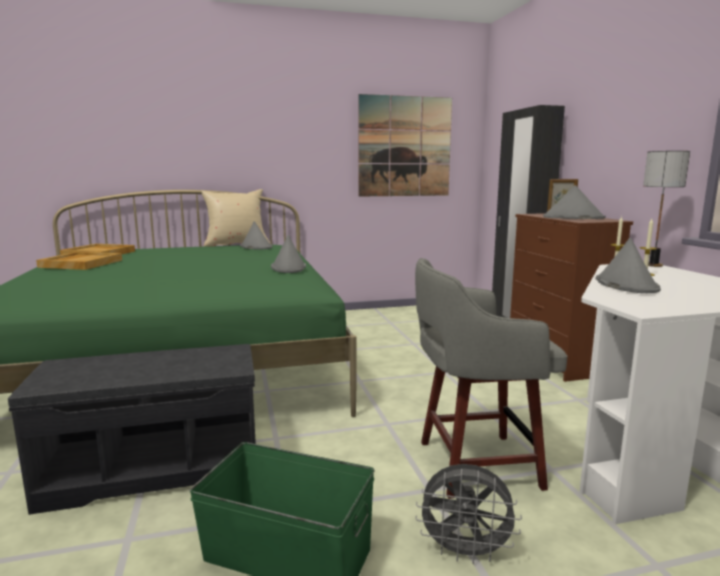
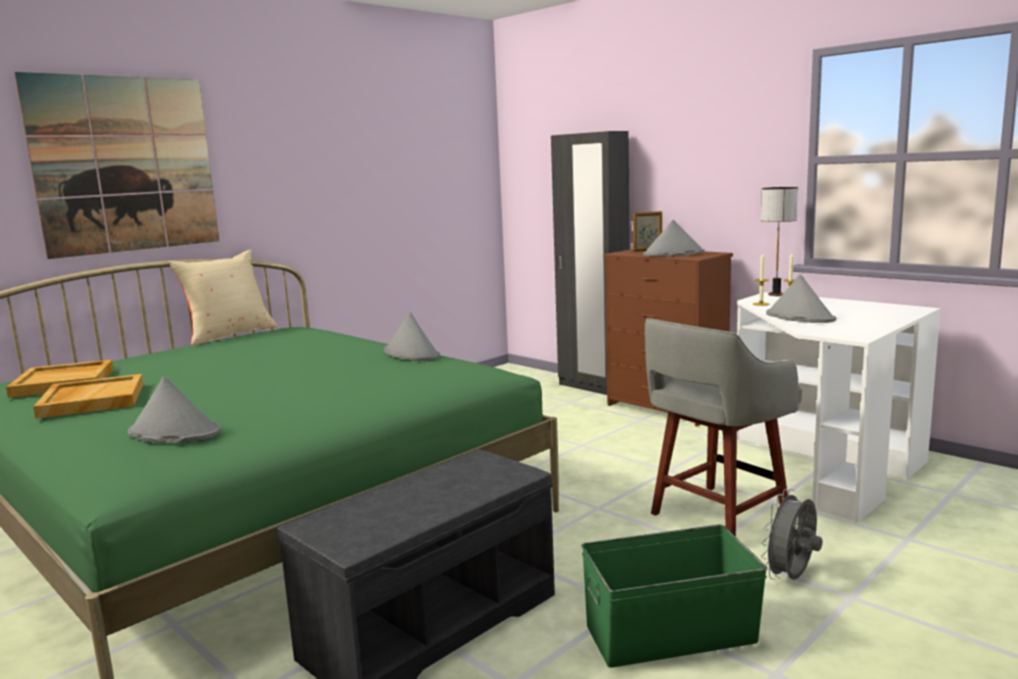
camera: 30 degrees left, 0 degrees up
grey hat [240,221,272,249] -> grey hat moved to [128,376,221,443]
picture [358,94,452,196] -> picture moved to [14,72,219,259]
grey fan [415,464,522,564] -> grey fan turned 150 degrees clockwise [761,489,823,580]

